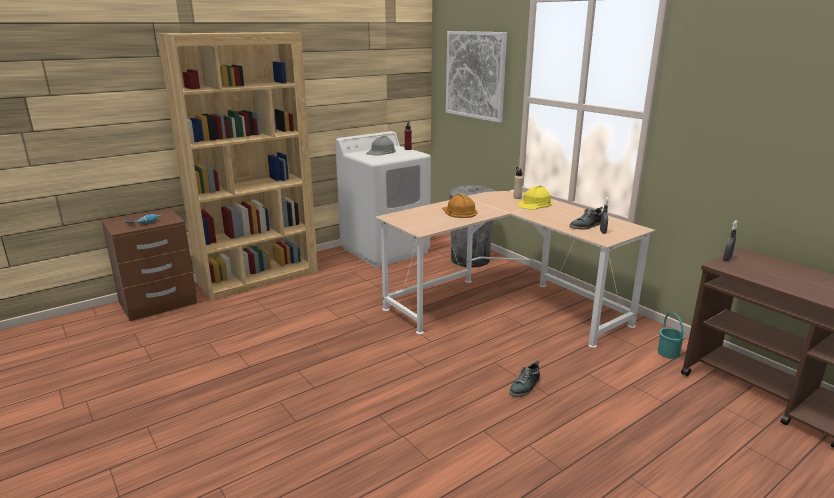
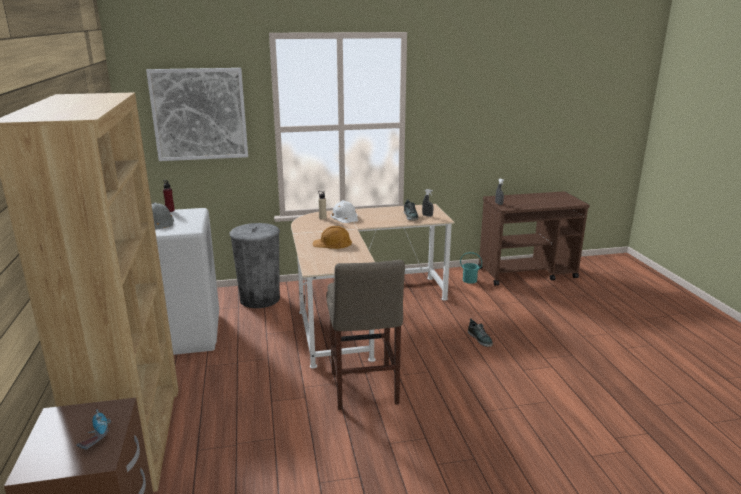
camera: 65 degrees left, 0 degrees up
yellow hard hat [517,185,552,210] -> white hard hat [331,200,358,223]
none -> beige stool [326,260,405,410]

